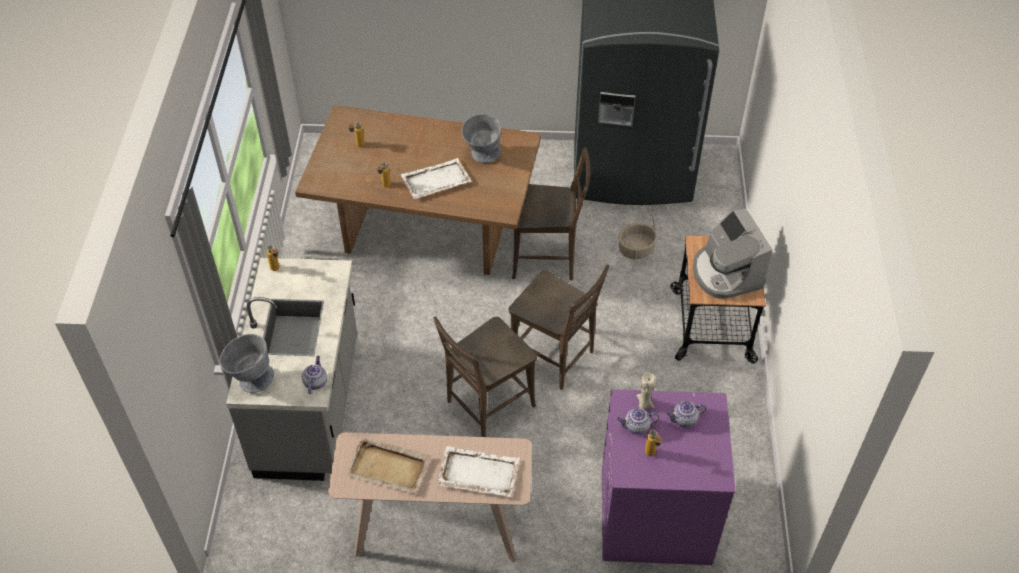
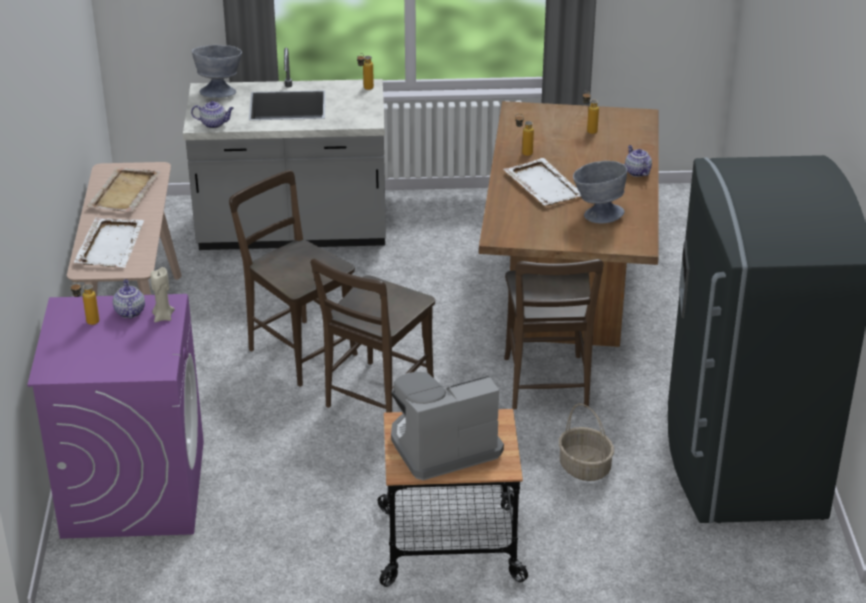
camera: 85 degrees right, 15 degrees down
teapot [666,401,706,427] -> teapot moved to [625,145,652,177]

